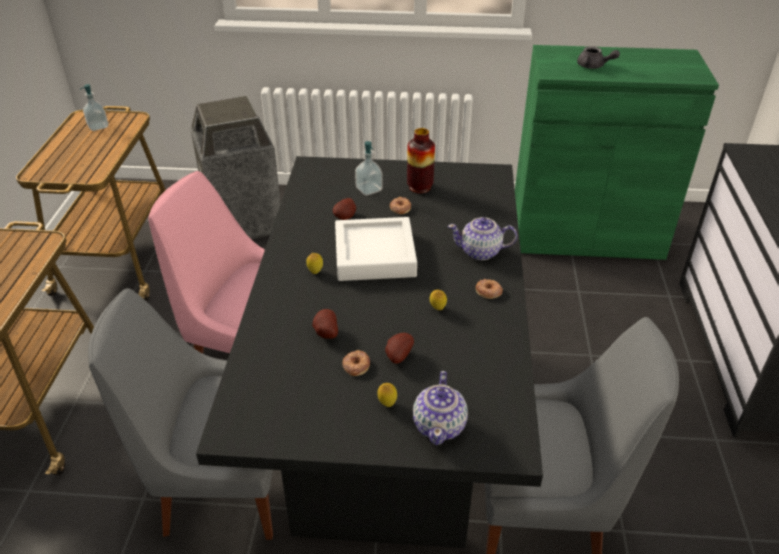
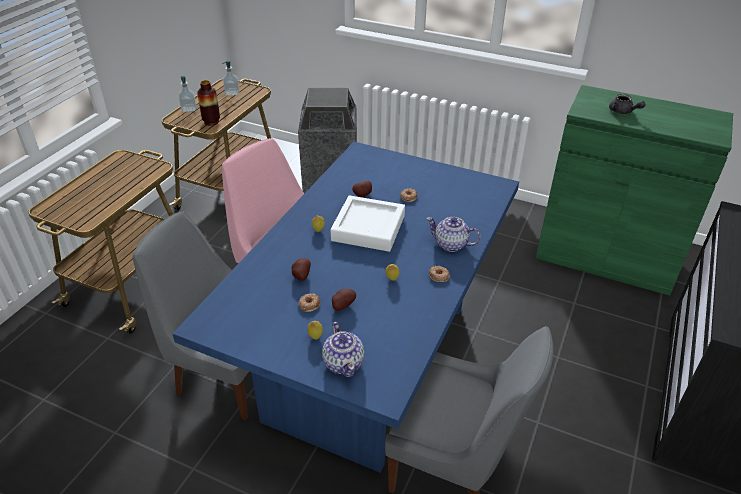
camera: 20 degrees right, 0 degrees up
black dining table [196,156,543,548] -> blue dining table [172,142,519,473]
soap dispenser [355,141,383,196] -> soap dispenser moved to [179,76,196,112]
vase [407,128,435,194] -> vase moved to [197,80,220,126]
teapot [413,371,468,445] -> teapot turned 45 degrees counterclockwise [322,322,365,377]

